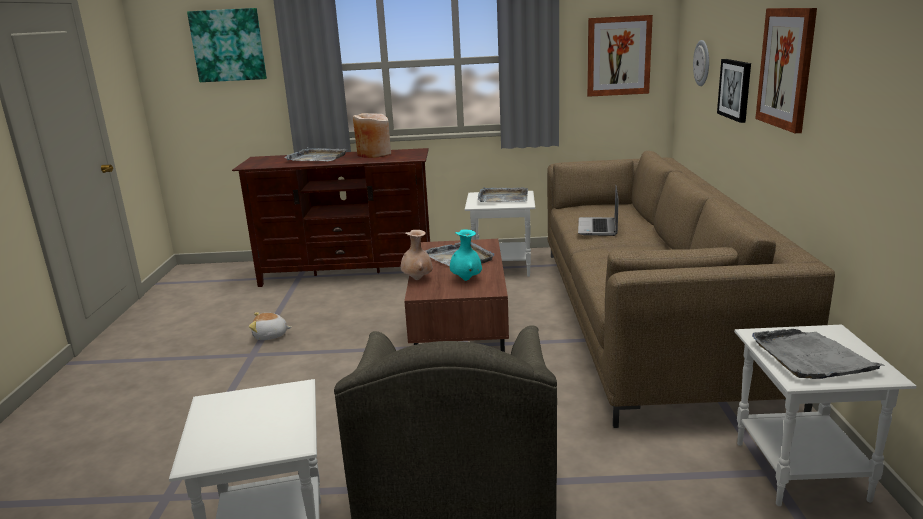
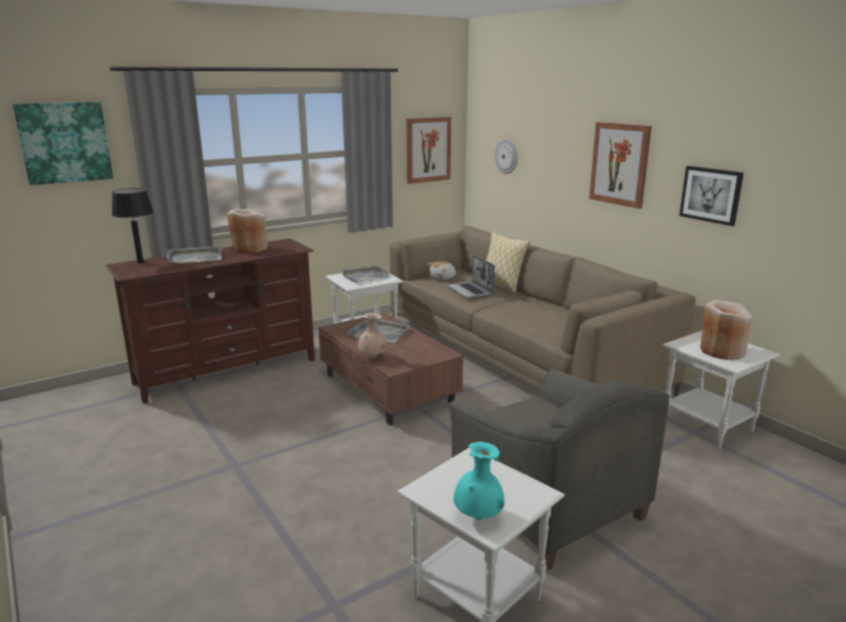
camera: 35 degrees left, 0 degrees up
plush toy [249,312,292,340] -> plush toy moved to [427,261,456,280]
turquoise vase [450,229,482,281] -> turquoise vase moved to [454,442,505,520]
picture [717,59,751,123] -> picture moved to [679,166,744,226]
grey tray [752,329,886,379] -> beige vase [700,300,752,360]
none -> black table lamp [112,188,153,263]
none -> pillow [486,232,530,293]

